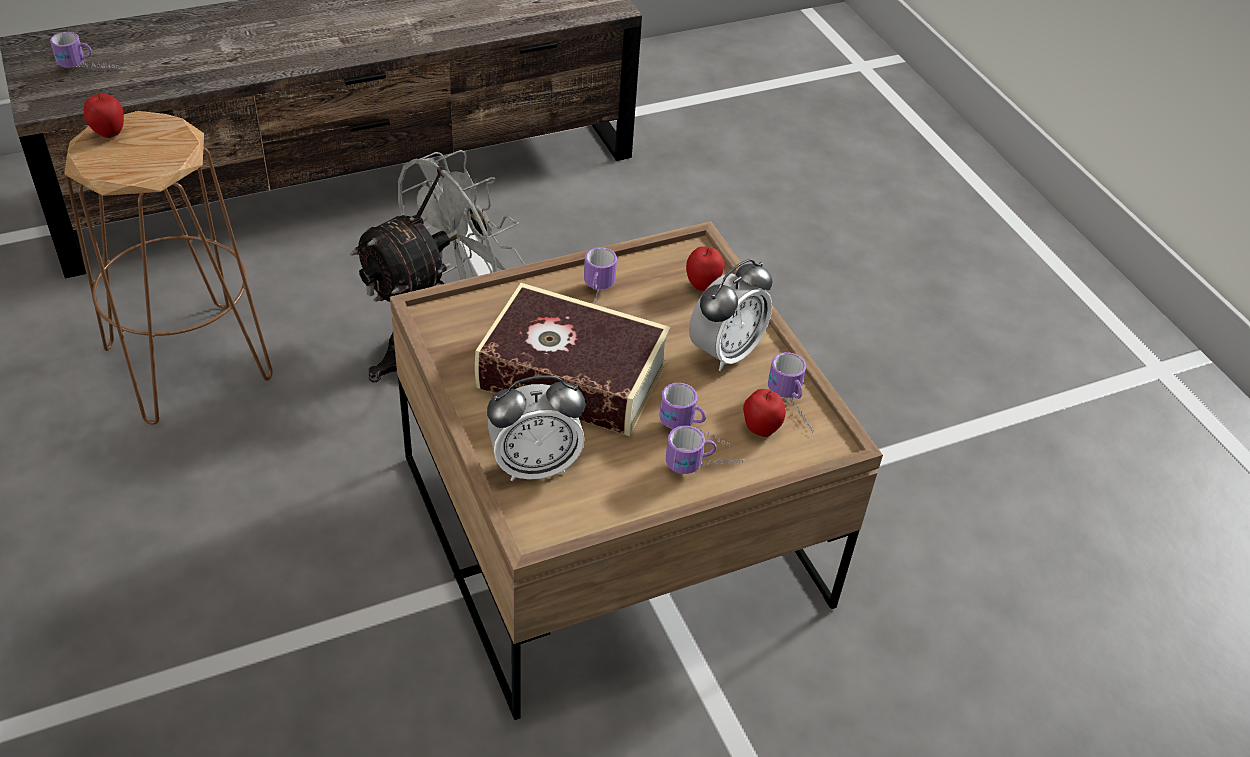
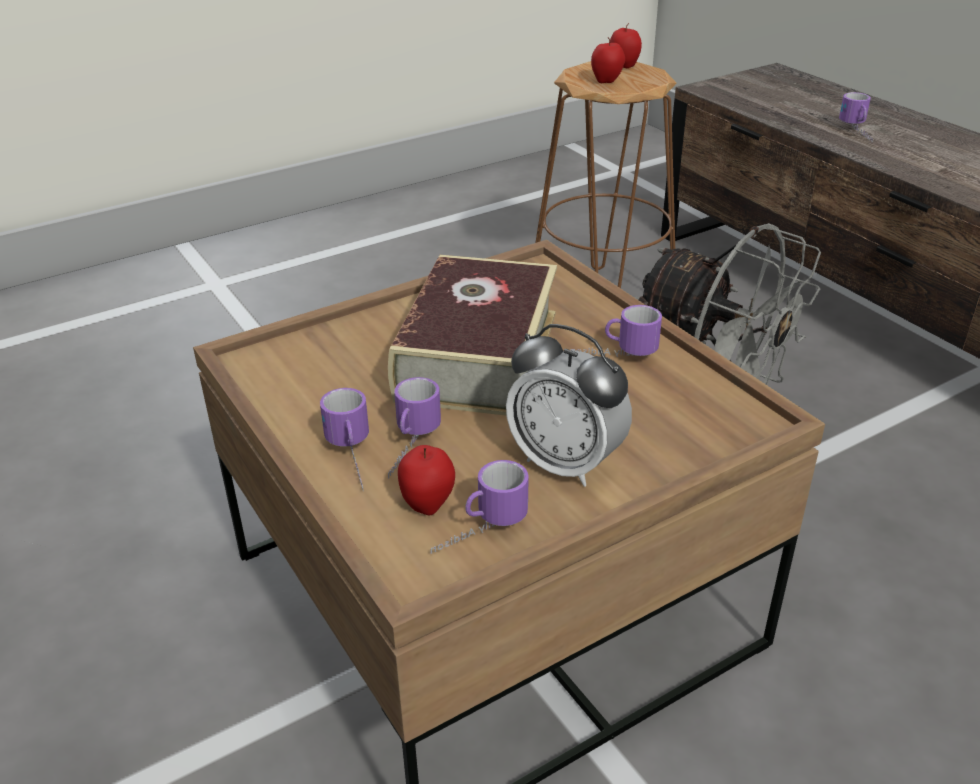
camera: 85 degrees right, 10 degrees down
mug [50,32,120,69] -> mug moved to [839,92,873,143]
alarm clock [487,376,585,481] -> none
apple [686,246,724,291] -> apple moved to [591,38,625,83]

